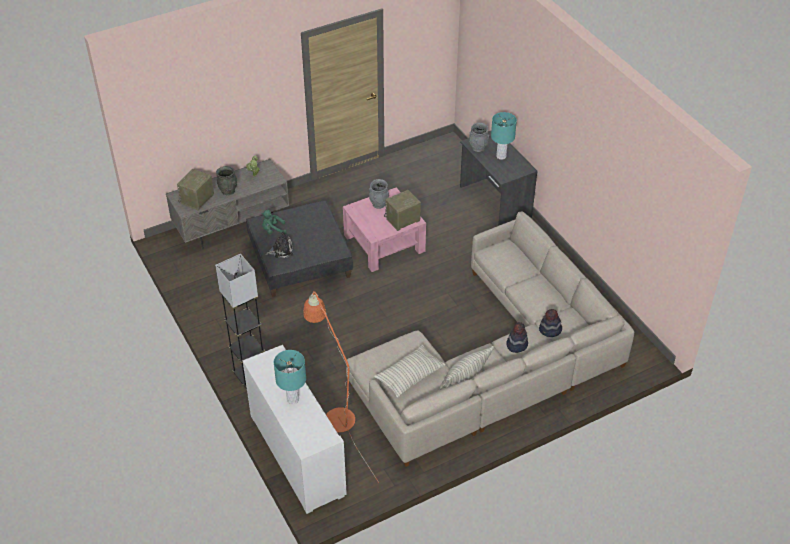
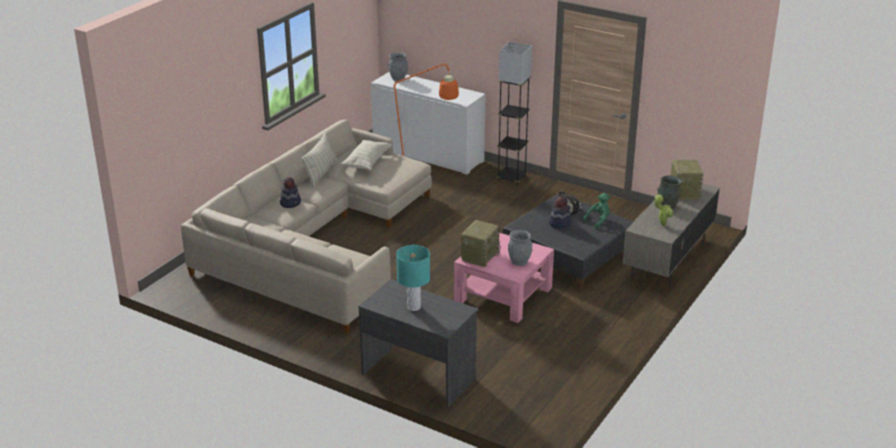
camera: 150 degrees right, 15 degrees down
turquoise table lamp [274,350,306,404] -> none
grey vase [469,123,489,152] -> grey vase moved to [388,53,408,81]
hat [539,309,562,337] -> hat moved to [549,196,571,228]

